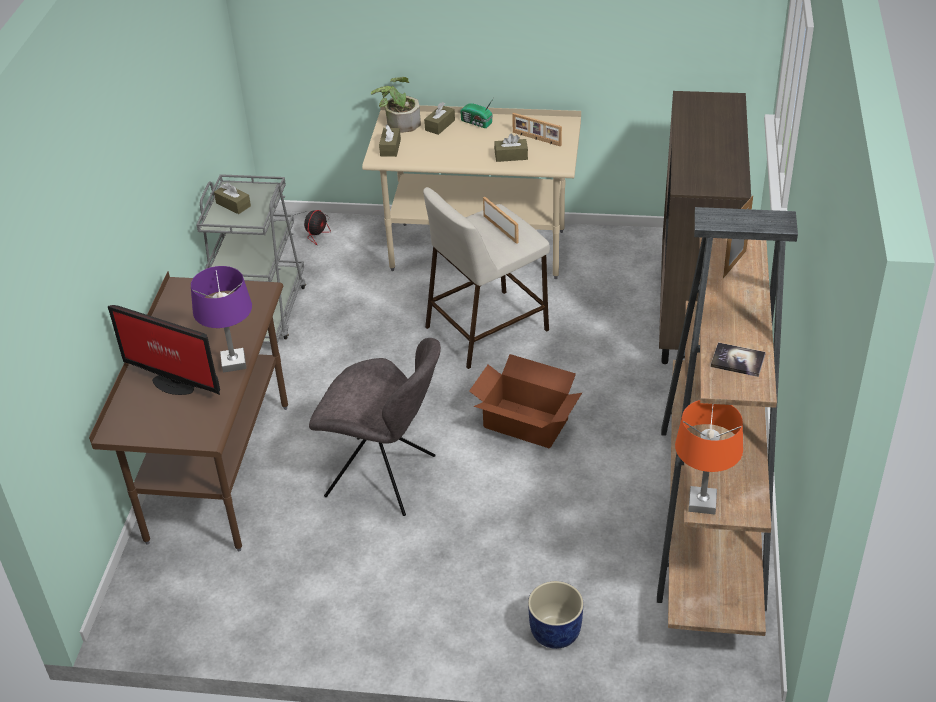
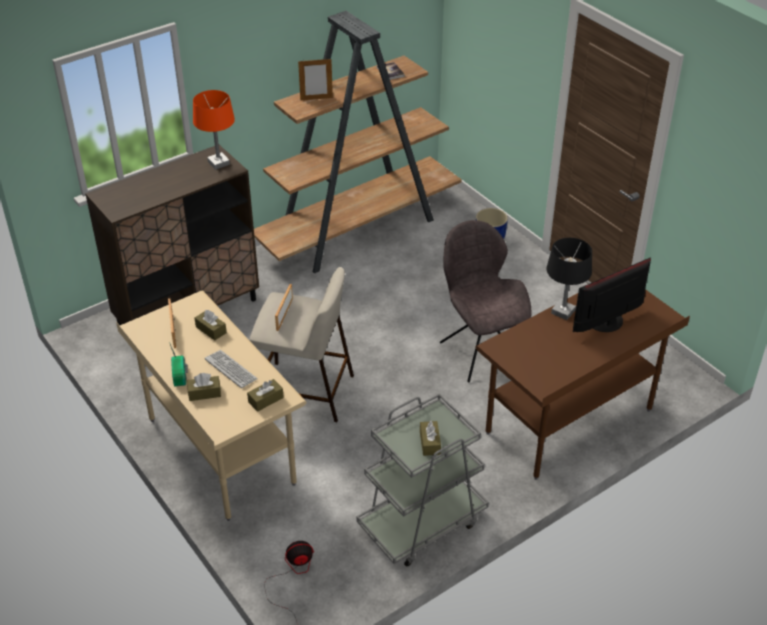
camera: 135 degrees left, 0 degrees up
monitor [108,305,220,395] -> monitor turned 105 degrees counterclockwise [573,258,651,332]
purple table lamp [191,266,252,373] -> black table lamp [547,238,592,320]
potted plant [371,77,421,133] -> none
cardboard box [469,354,582,449] -> none
orange table lamp [675,400,743,514] -> orange table lamp moved to [193,90,235,170]
none -> keyboard [205,350,258,388]

